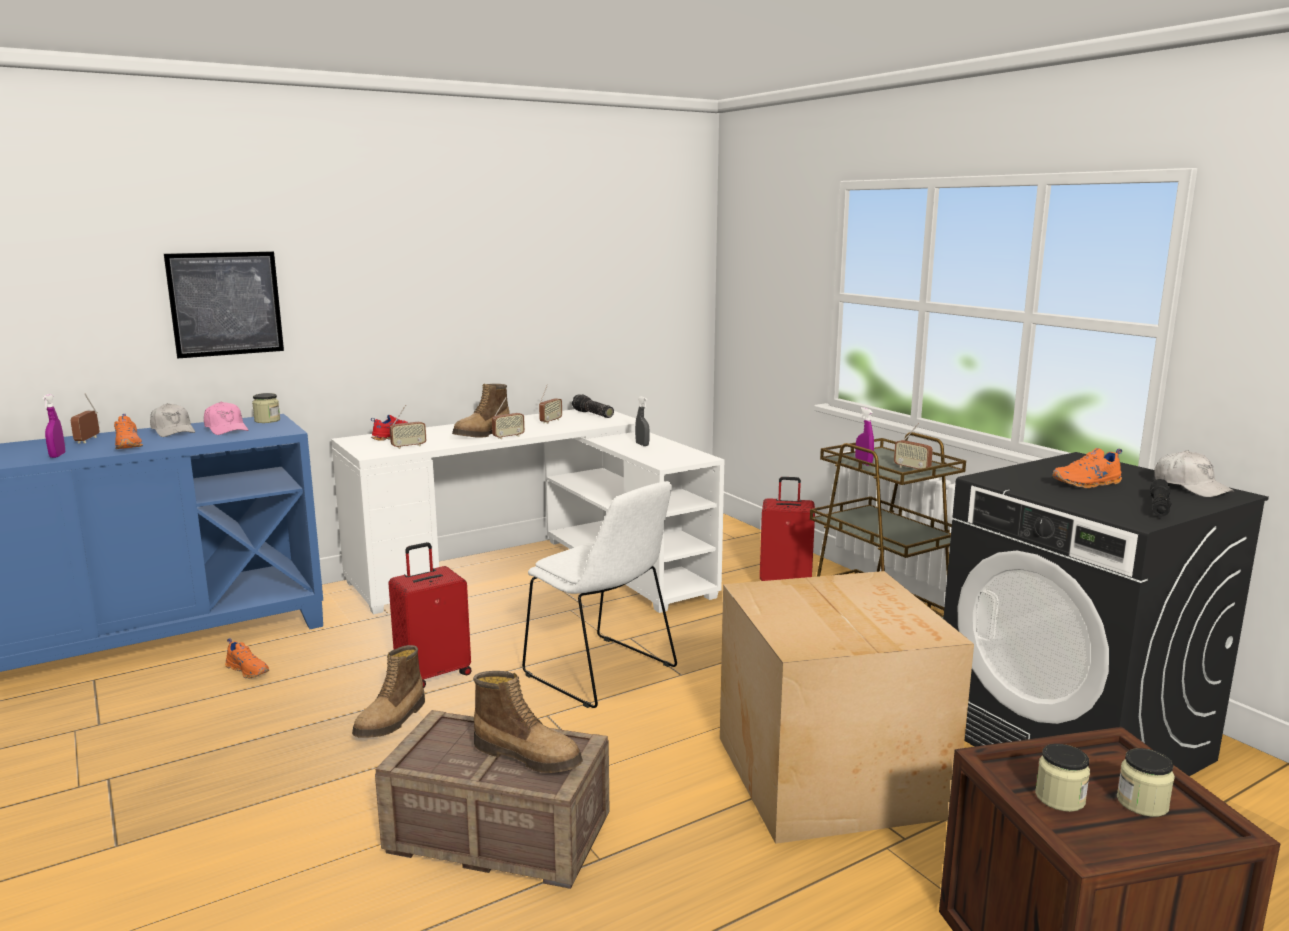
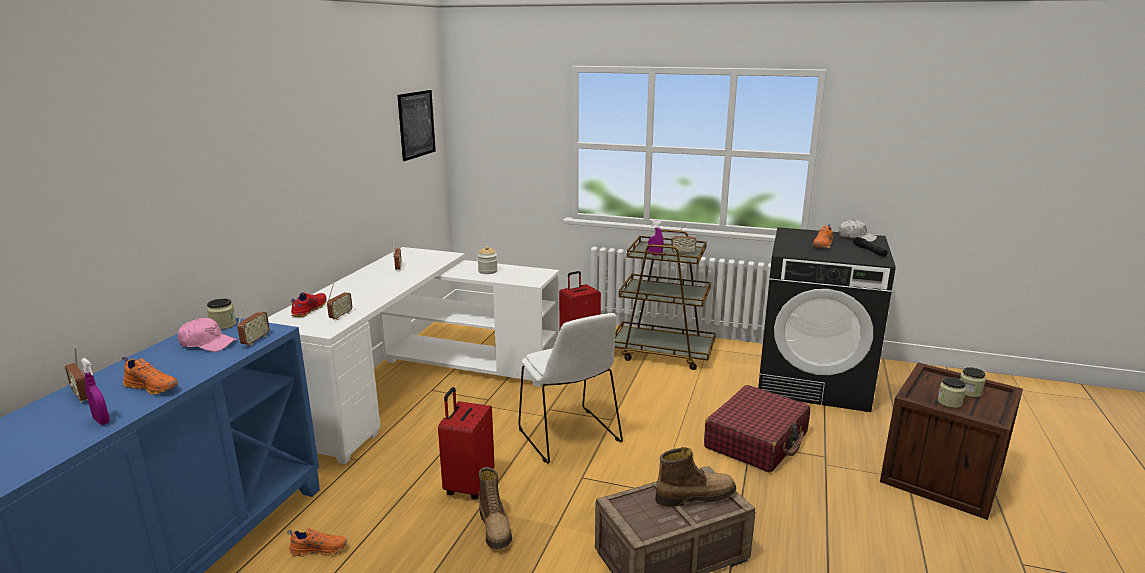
camera: 40 degrees left, 5 degrees up
white cap [150,403,195,437] -> none
picture [164,251,284,358] -> picture moved to [397,90,436,161]
boot [452,384,510,438] -> none
radio [492,397,525,439] -> radio moved to [237,299,270,346]
white chair [522,481,677,708] -> white chair turned 60 degrees clockwise [519,313,623,464]
flashlight [572,394,614,418] -> none
grey spray bottle [635,396,650,446] -> jar [477,246,498,274]
cardboard box [720,571,974,844] -> red suitcase [704,385,810,473]

